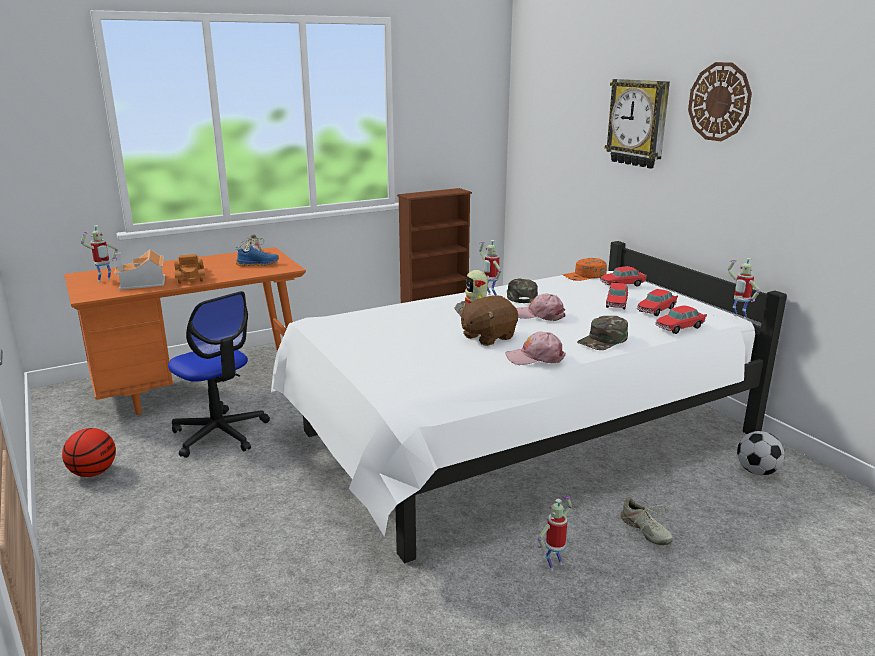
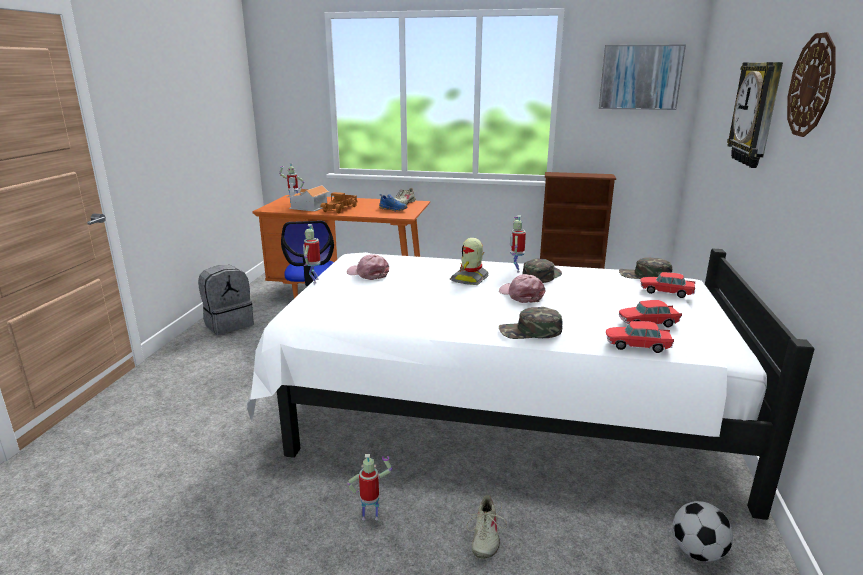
camera: 40 degrees right, 0 degrees up
basketball [62,428,116,477] -> grey backpack [198,265,254,335]
brown plush toy [461,295,518,346] -> none
pink cap [506,332,566,365] -> pink cap moved to [347,254,389,280]
orange cap [562,258,607,281] -> green cap [619,257,672,279]
toy car [606,283,628,309] -> none
toy robot [727,258,760,319] -> toy robot moved to [303,224,321,284]
none -> picture [599,45,686,110]

